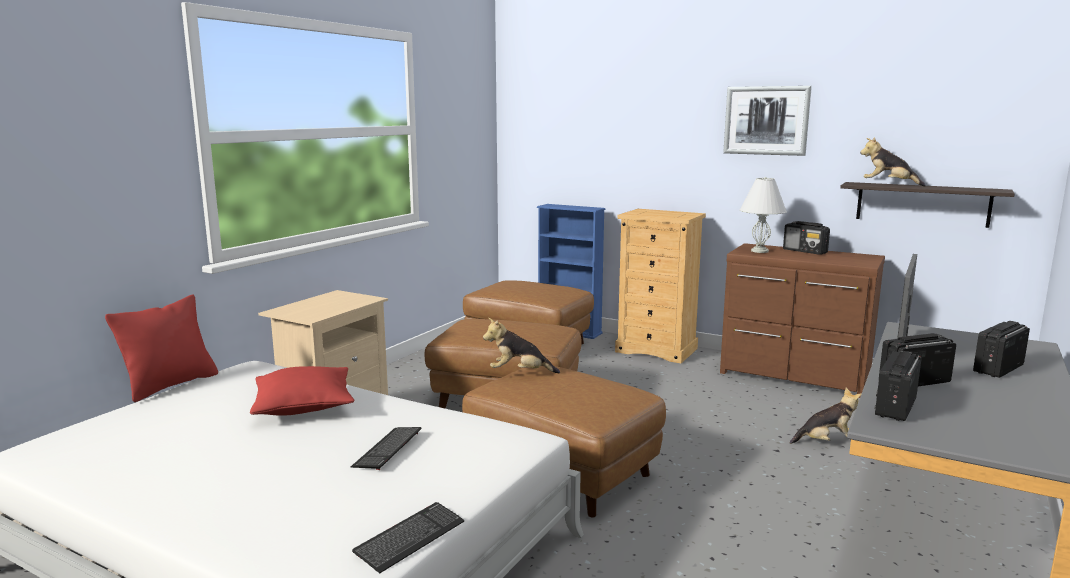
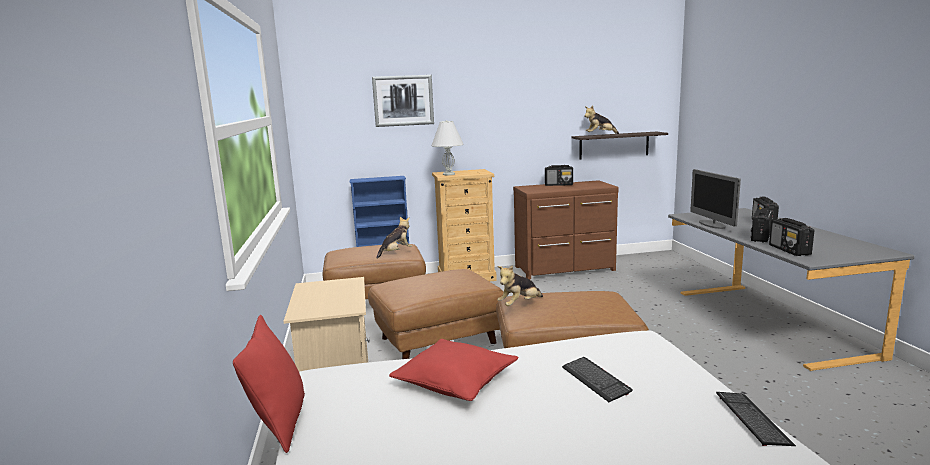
camera: 40 degrees left, 0 degrees up
picture [723,86,812,156] -> picture moved to [372,75,434,127]
white table lamp [740,177,787,253] -> white table lamp moved to [431,120,464,175]
plush toy [790,388,861,444] -> plush toy moved to [377,217,412,259]

